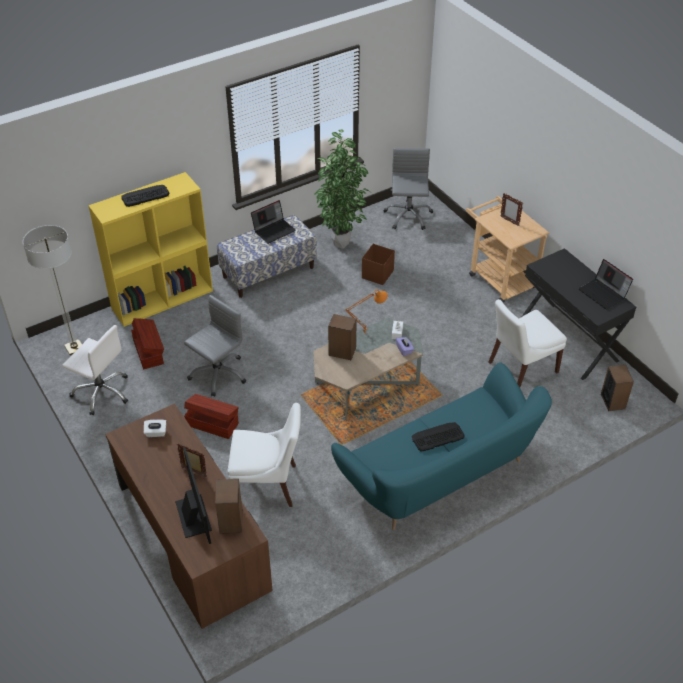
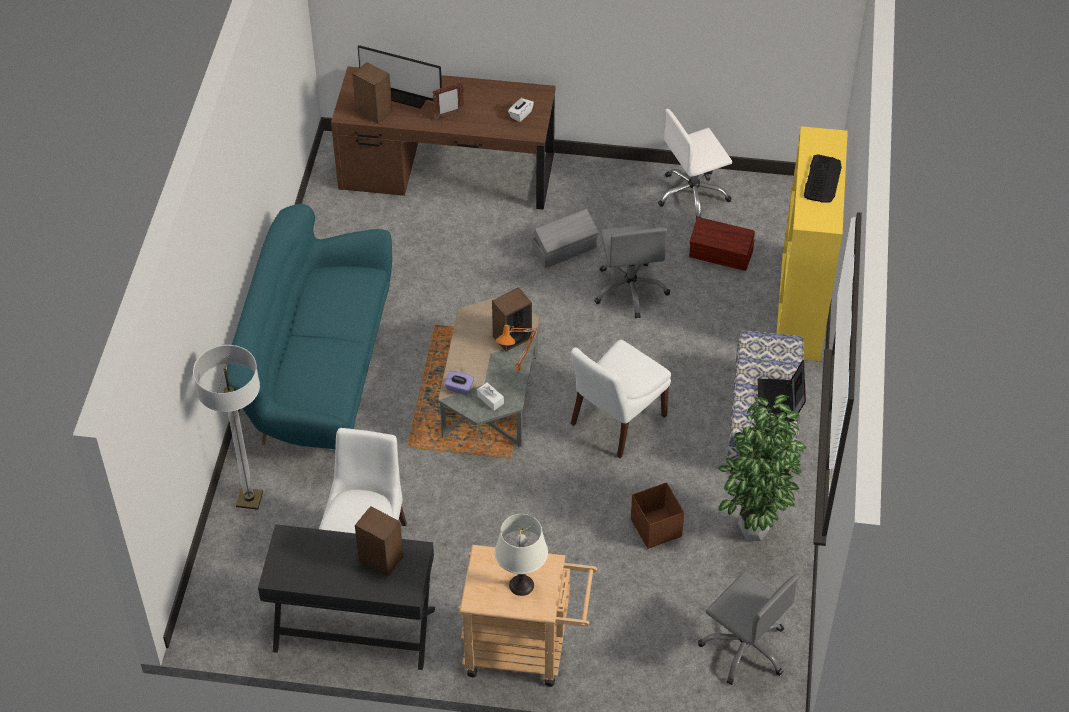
camera: 130 degrees right, 5 degrees up
floor lamp [23,225,82,355] -> floor lamp moved to [193,345,263,510]
brown storage box [184,394,239,439] -> grey storage box [532,209,599,268]
white chair [228,403,301,507] -> white chair moved to [571,339,671,458]
keyboard [412,422,465,452] -> none
picture frame [500,193,523,226] -> white table lamp [495,514,548,596]
laptop [579,259,633,310] -> none
speaker [601,365,634,411] -> speaker moved to [355,506,403,576]

